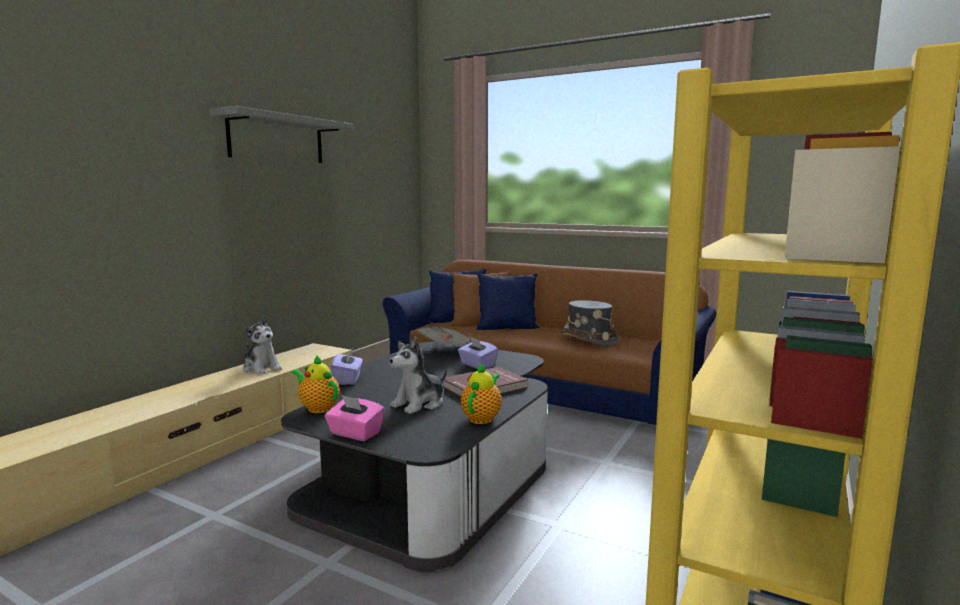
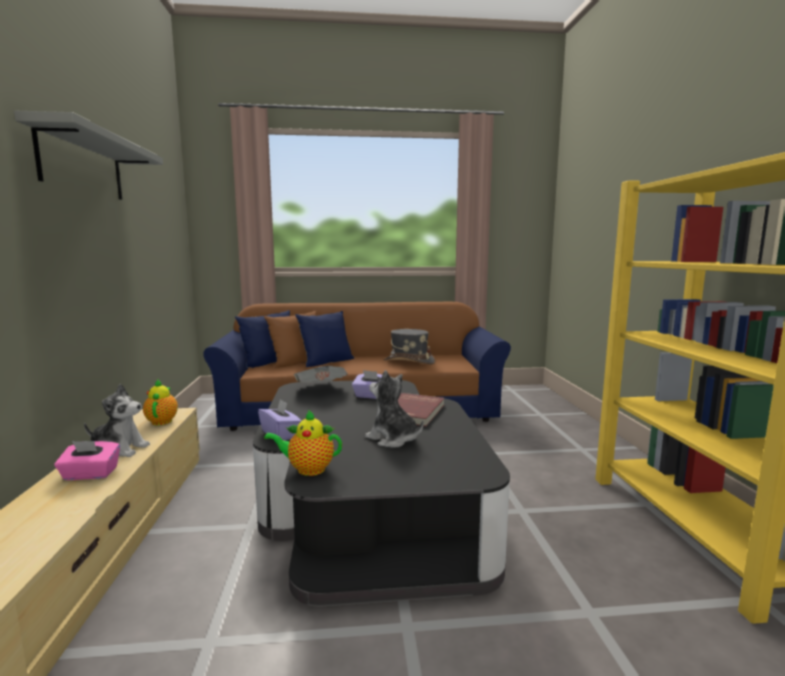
camera: 35 degrees left, 0 degrees up
pink tissue box [325,395,385,441] -> pink tissue box moved to [54,441,120,480]
plush toy [389,336,447,414] -> plush toy turned 120 degrees clockwise [365,370,424,448]
teapot [461,363,502,424] -> teapot moved to [143,379,178,425]

